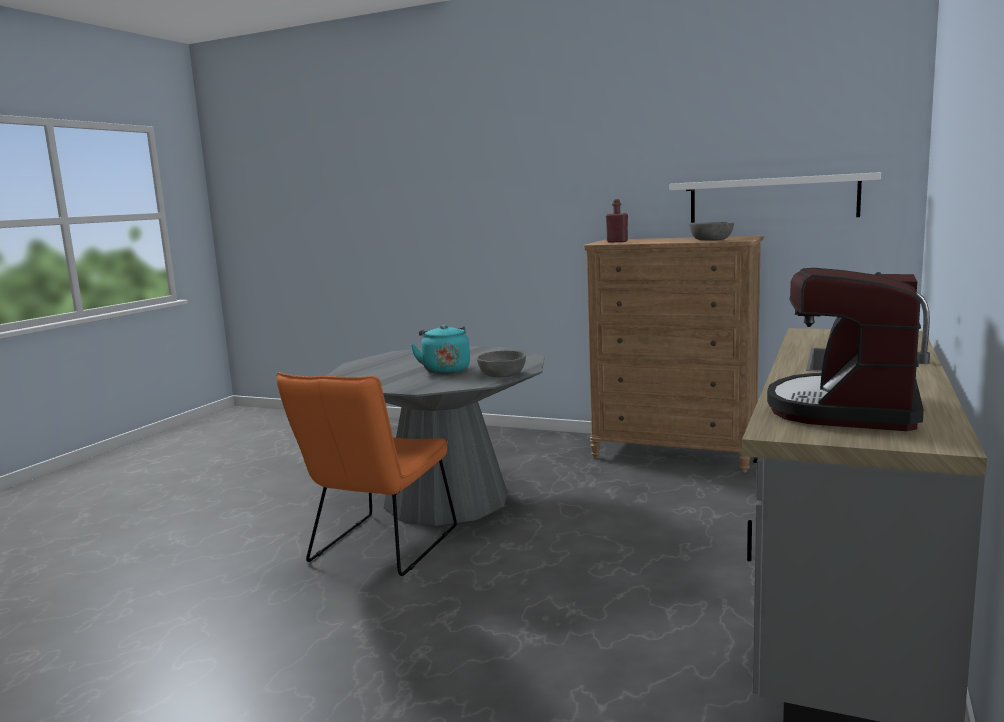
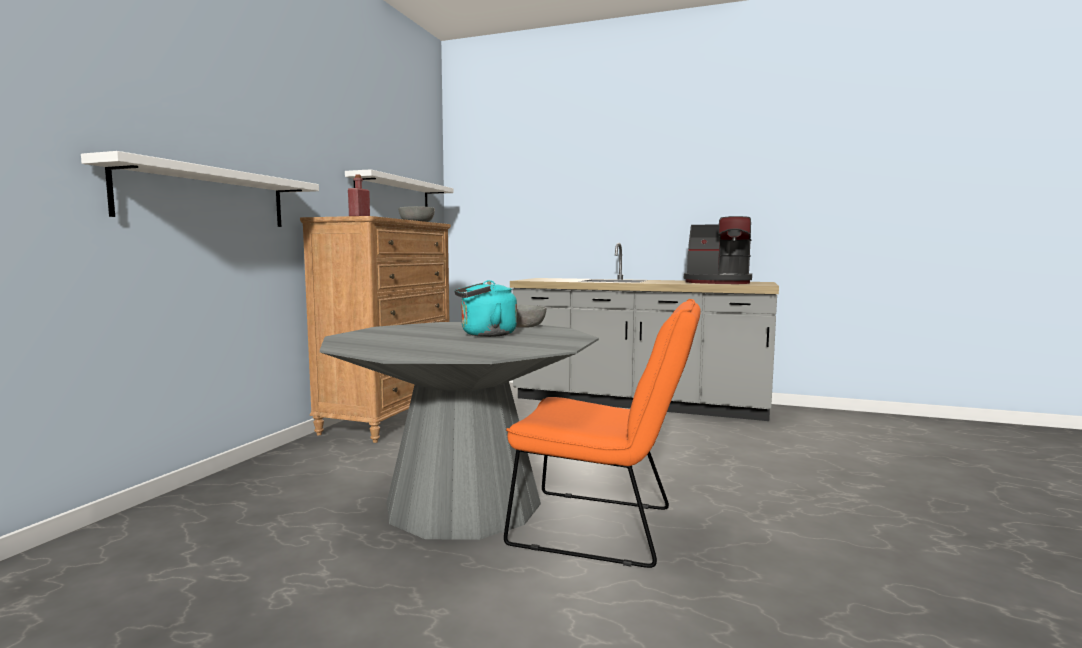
camera: 95 degrees left, 5 degrees down
none -> white shelf [81,151,319,227]

